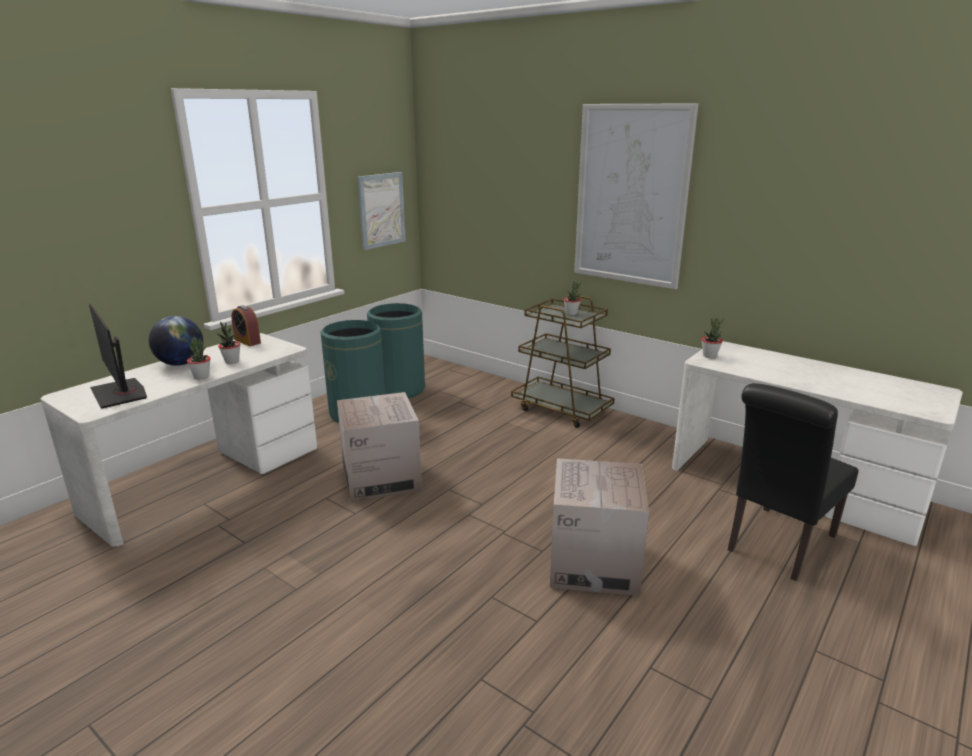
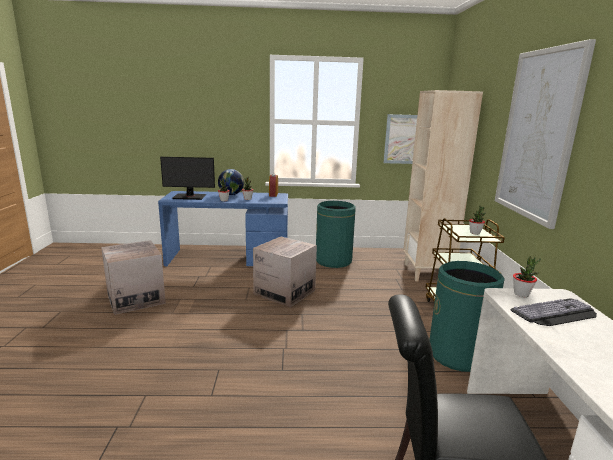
camera: 50 degrees right, 5 degrees down
white desk [41,333,317,547] -> blue desk [158,191,288,266]
monitor [89,304,147,408] -> monitor turned 105 degrees counterclockwise [160,157,215,200]
green trash can [367,303,425,398] -> green trash can moved to [429,261,505,372]
cardboard box [550,458,649,596] -> cardboard box moved to [101,240,166,315]
none -> beige bookcase [403,90,483,281]
none -> keyboard [511,298,597,326]

